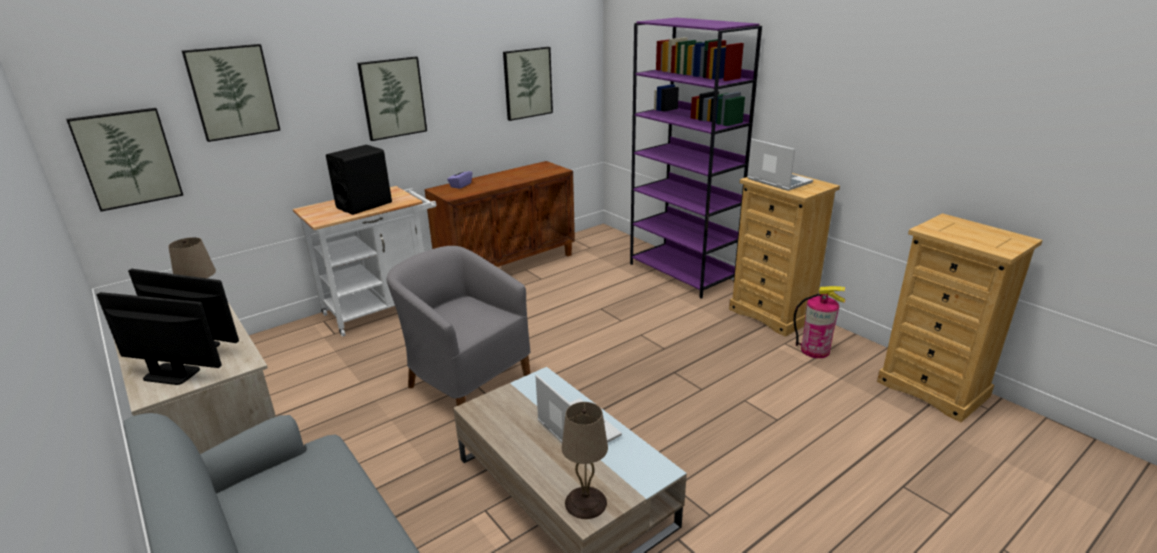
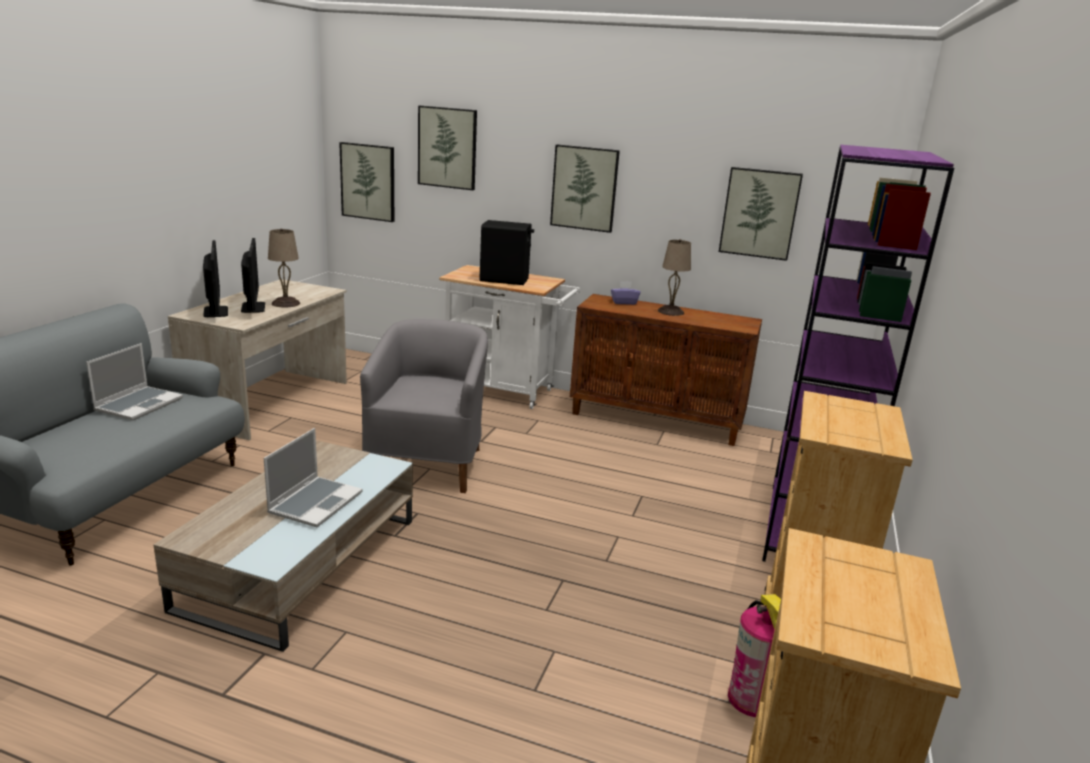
camera: 55 degrees right, 5 degrees down
beige table lamp [562,402,608,519] -> beige table lamp moved to [658,239,691,316]
laptop [747,139,813,191] -> laptop moved to [86,343,183,420]

